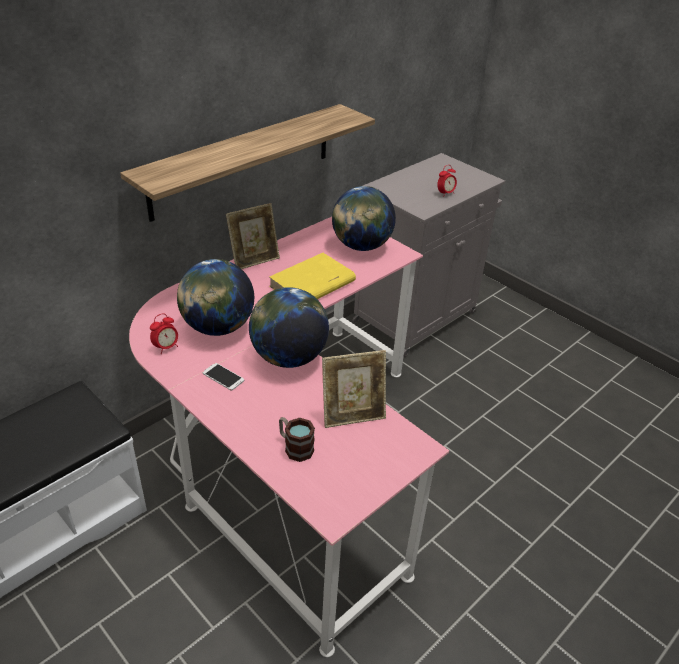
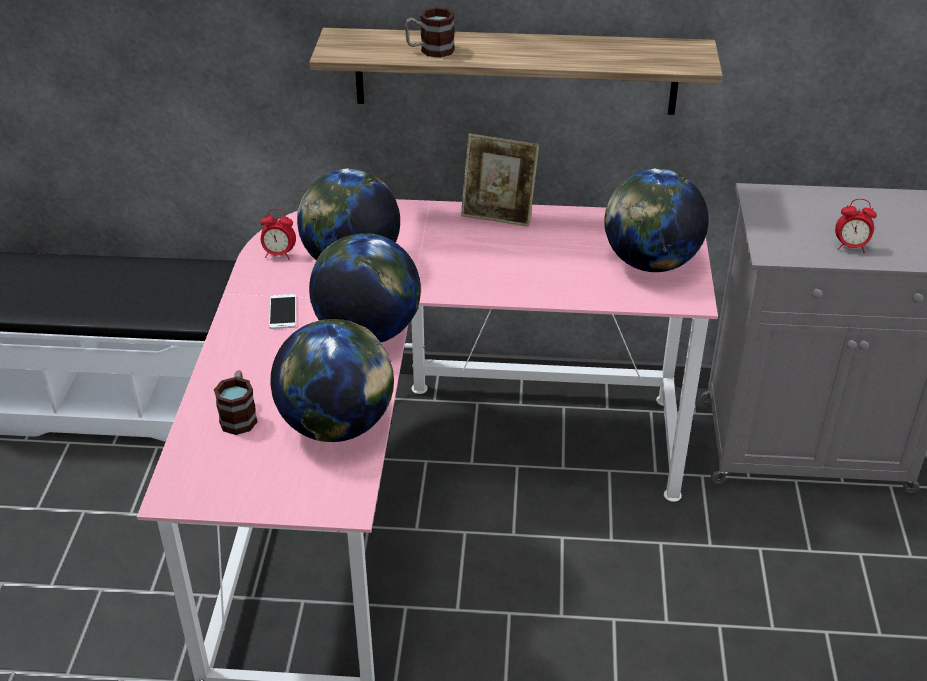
camera: 50 degrees right, 0 degrees up
yellow book [270,253,356,299] -> none
picture frame [322,350,386,428] -> globe [270,319,394,442]
none -> mug [405,7,455,58]

